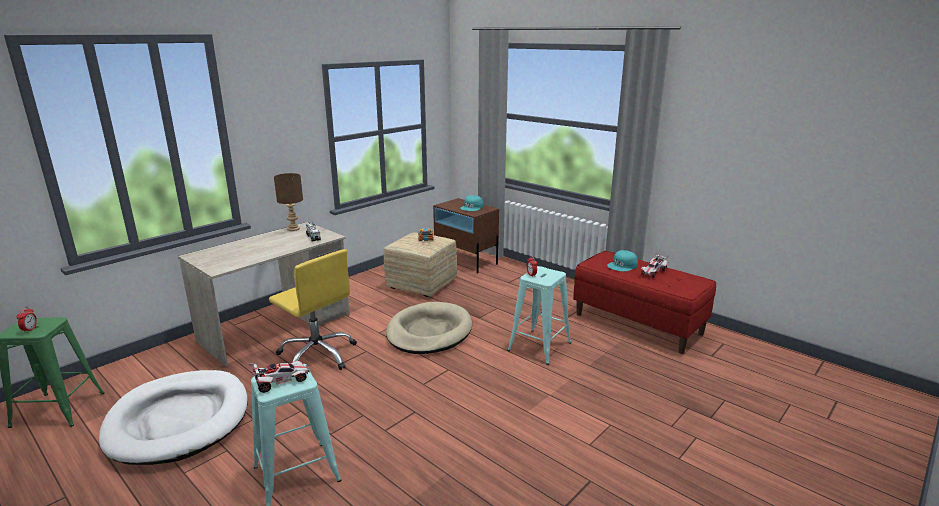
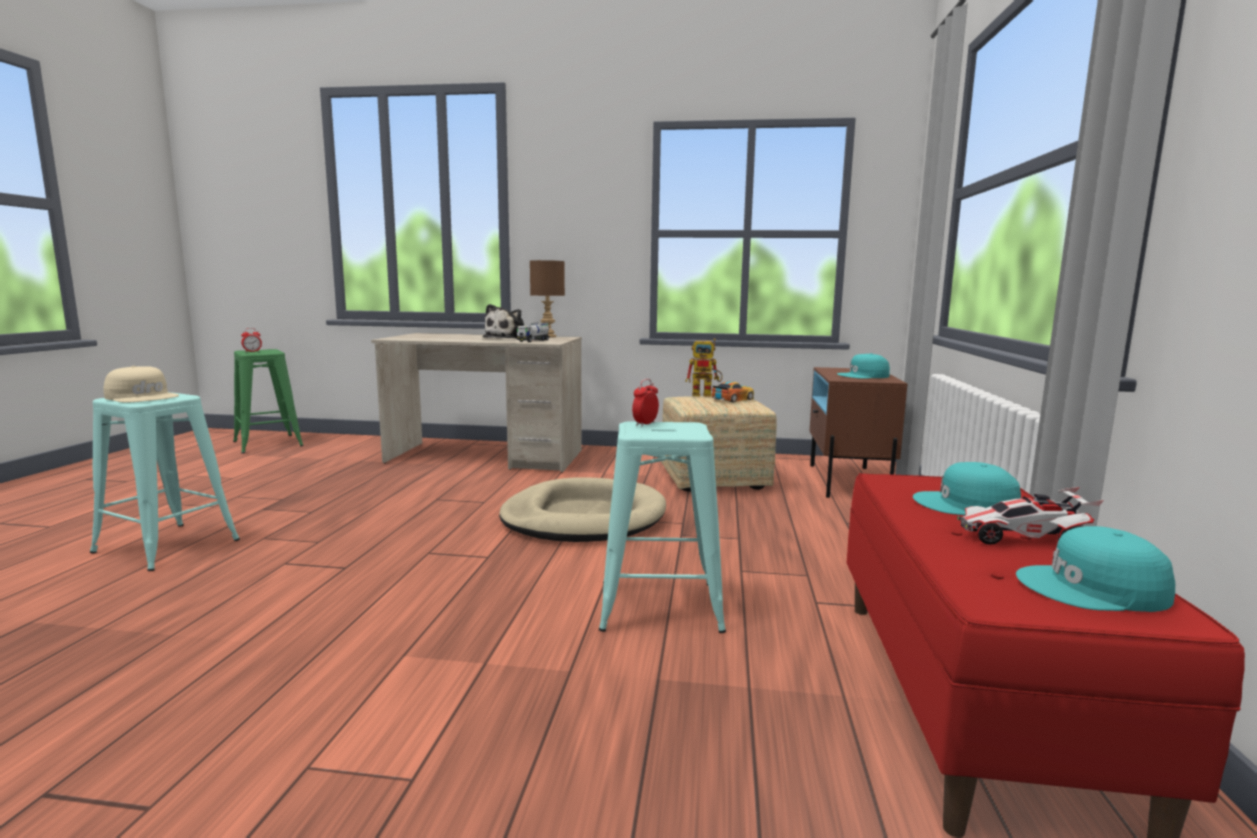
camera: 55 degrees right, 10 degrees down
white dog bed [99,370,248,465] -> none
toy car [249,361,310,393] -> beige cap [103,366,179,403]
yellow office chair [269,249,357,370] -> none
none -> plush toy [483,304,524,339]
none -> toy robot [686,338,723,397]
none -> turquoise cap [1016,526,1175,612]

